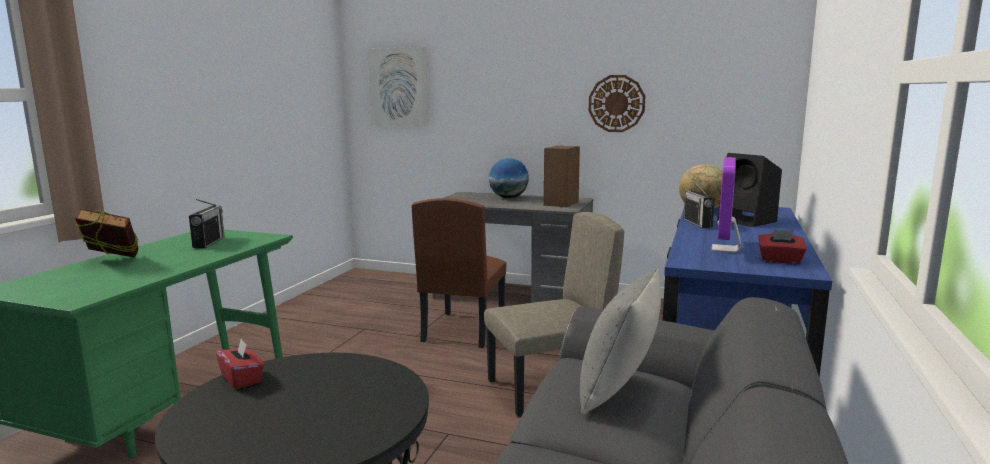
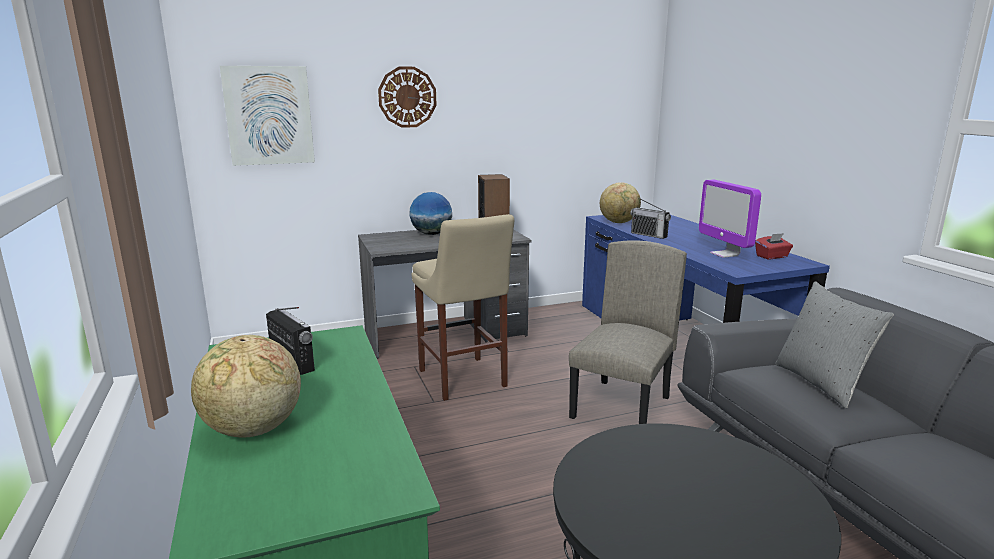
camera: 40 degrees left, 5 degrees up
book [75,209,139,258] -> globe [191,335,301,437]
red tissue box [216,339,264,389] -> none
brown chair [412,198,506,348] -> beige stool [412,214,514,401]
wall clock [589,75,645,132] -> wall clock moved to [378,67,436,128]
black speaker [717,153,782,227] -> none

